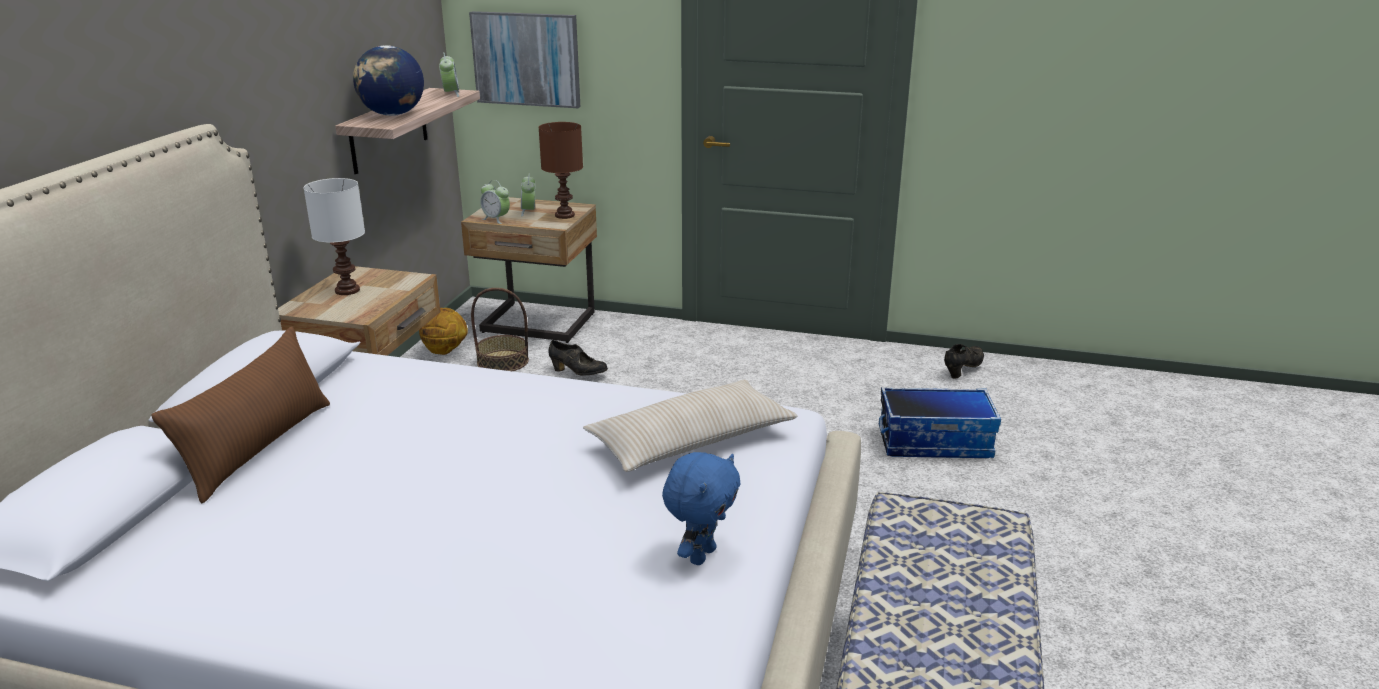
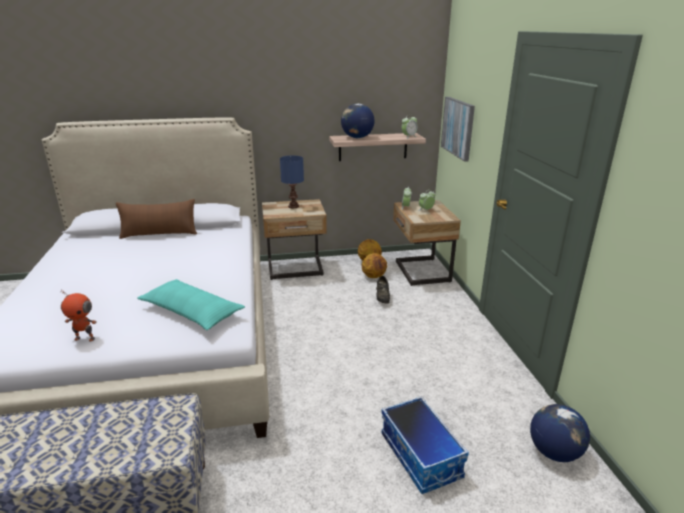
camera: 65 degrees right, 0 degrees up
white table lamp [303,178,365,295] -> blue table lamp [280,155,304,208]
basket [471,288,529,371] -> basketball [362,253,387,278]
brown table lamp [538,122,583,219] -> none
beige pillow [583,380,797,472] -> turquoise pillow [137,279,245,330]
blue plush toy [662,452,741,565] -> toy robot [60,289,97,341]
black shoe [944,344,984,379] -> globe [530,404,590,462]

